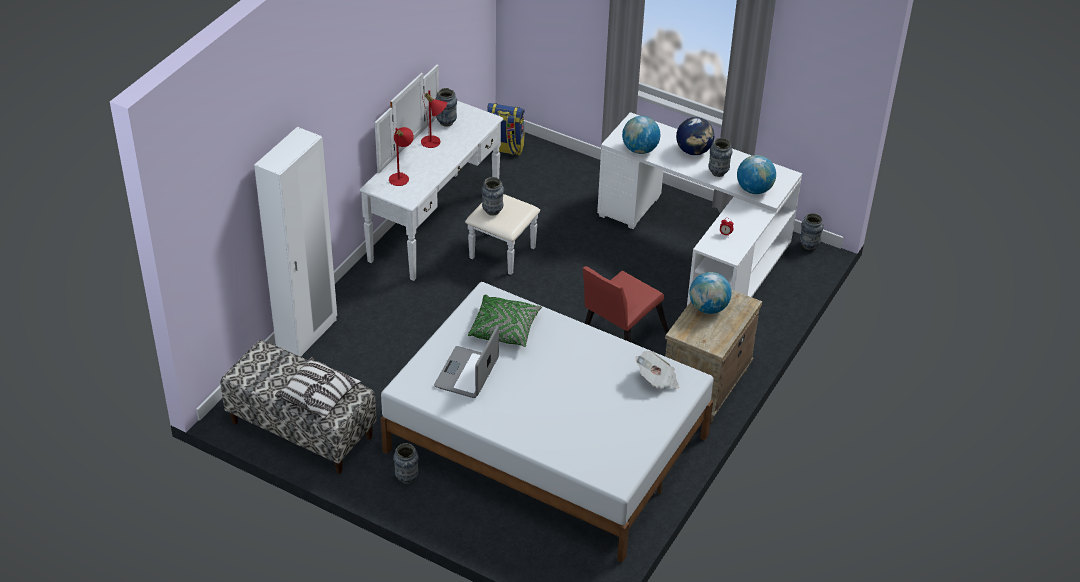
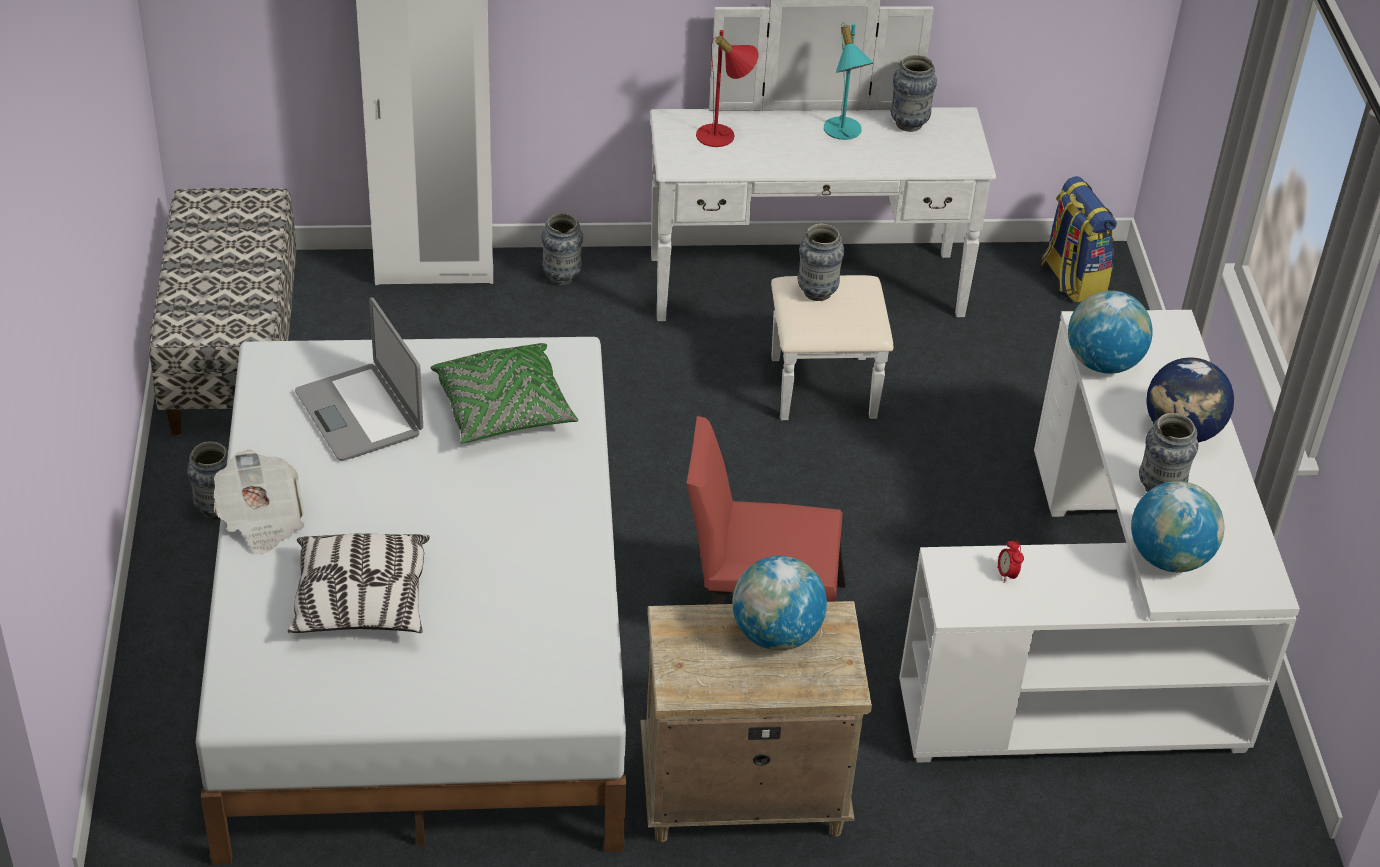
camera: 55 degrees right, 0 degrees up
pillow [275,357,361,419] -> pillow moved to [288,533,430,633]
red table lamp [421,90,447,148] -> turquoise table lamp [824,22,873,140]
laptop [434,325,499,398] -> laptop turned 105 degrees counterclockwise [295,297,423,461]
newspaper [636,351,679,389] -> newspaper moved to [214,450,304,555]
vase [800,213,823,250] -> vase moved to [541,213,583,285]

